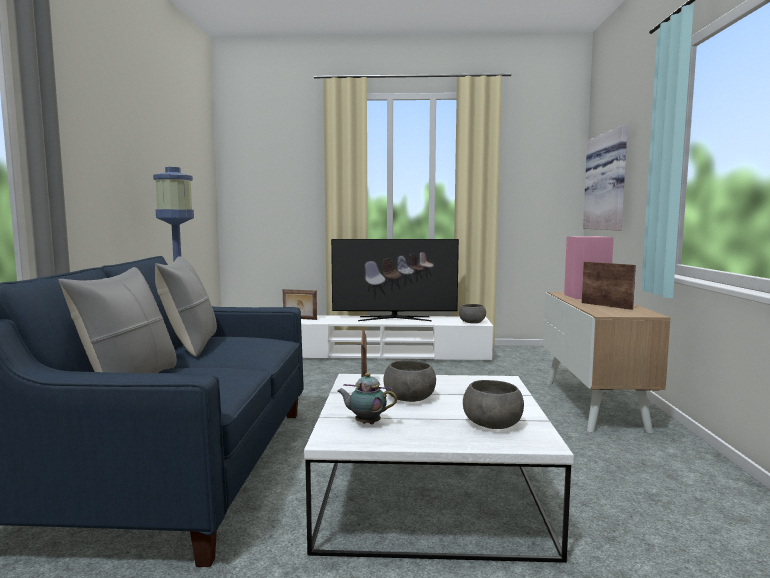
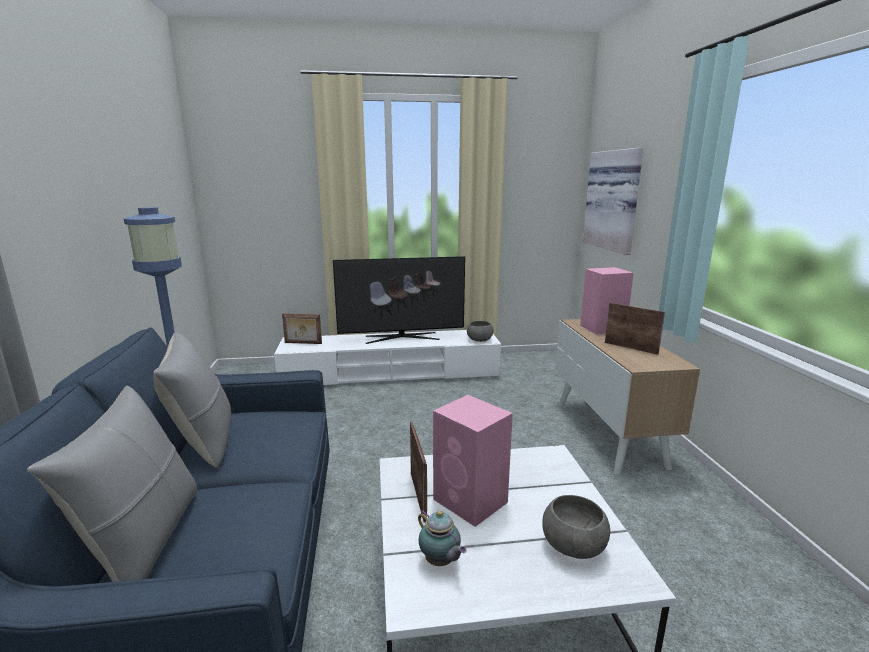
camera: 10 degrees left, 10 degrees up
teapot [337,373,397,424] -> teapot turned 135 degrees counterclockwise [418,510,467,566]
grey bowl [384,361,436,402] -> pink speaker [433,395,513,527]

